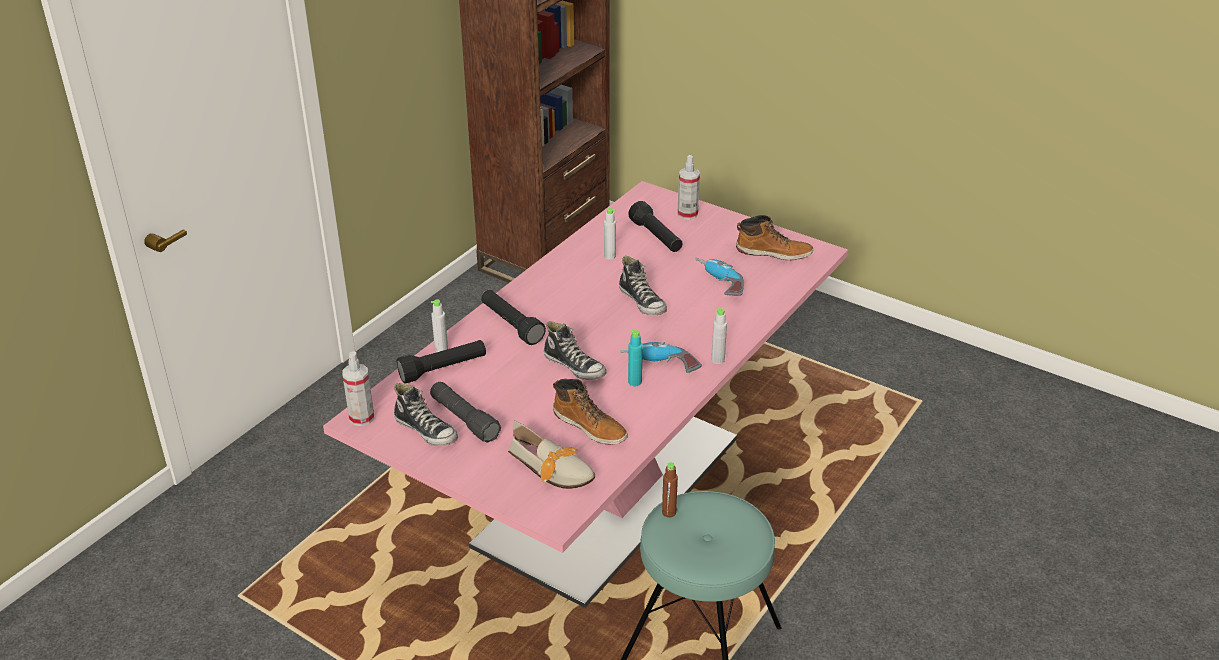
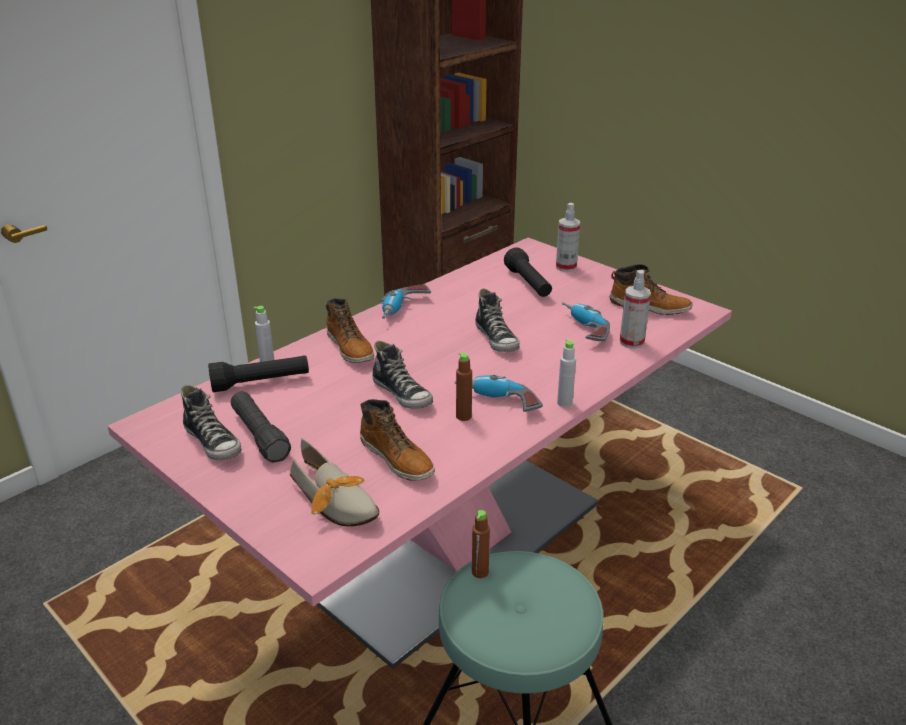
camera: 10 degrees right, 5 degrees down
spray bottle [342,351,374,426] -> spray bottle moved to [620,270,651,349]
black flashlight [481,290,546,345] -> boot [326,298,374,363]
grey bottle [604,208,616,260] -> none
turquoise bottle [628,329,643,386] -> brown bottle [456,352,472,421]
none -> power drill [380,284,431,319]

